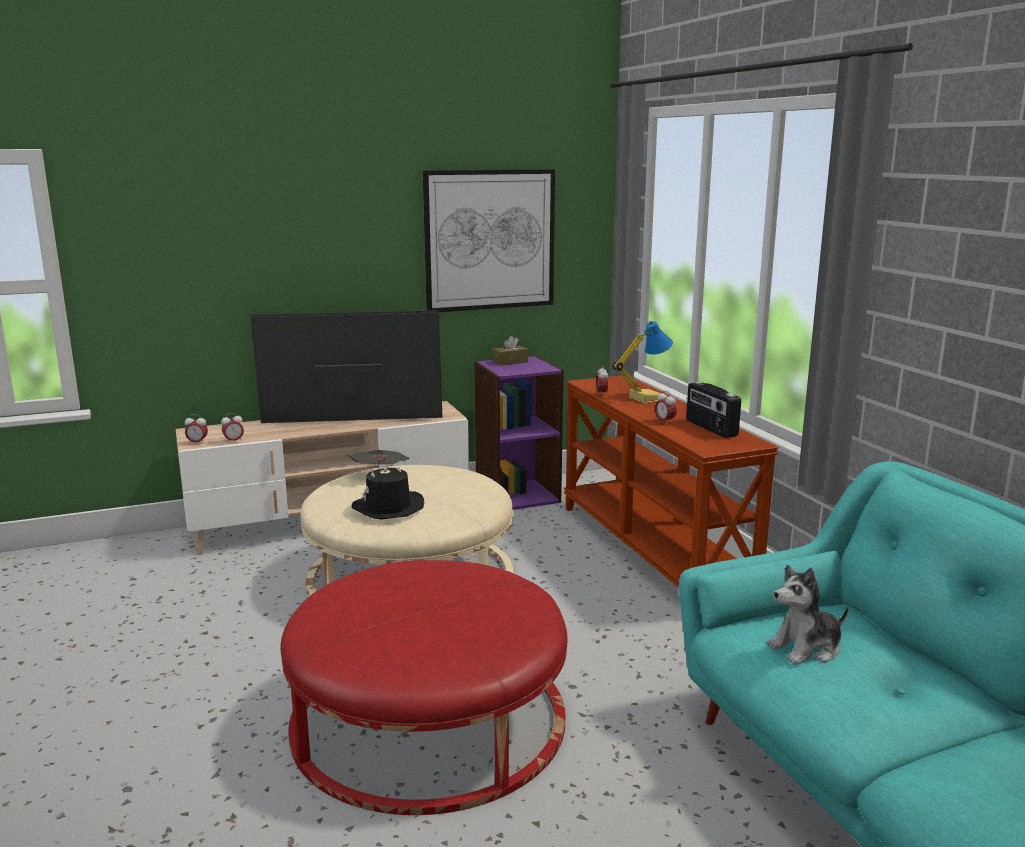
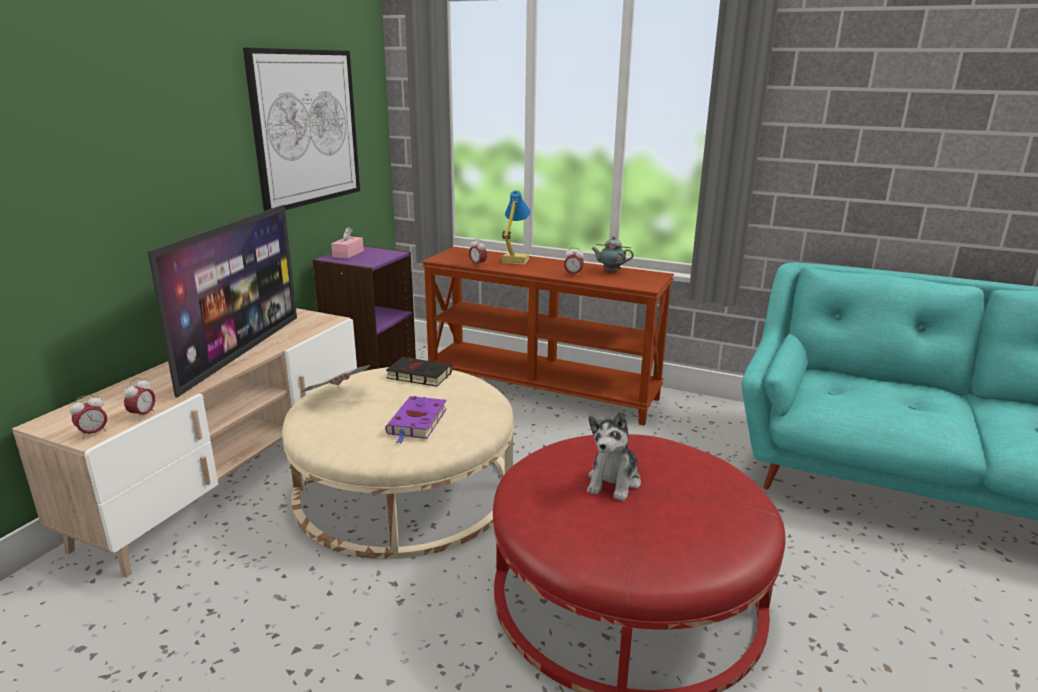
camera: 45 degrees left, 5 degrees up
television [250,310,443,423] -> television turned 150 degrees clockwise [148,205,297,398]
black hat [351,466,424,520] -> purple book [385,396,447,443]
brown tissue box [493,336,528,366] -> pink tissue box [331,227,364,259]
radio [686,382,741,438] -> teapot [591,236,634,273]
plush toy [767,565,849,665] -> plush toy moved to [587,412,641,501]
none -> black book [386,357,452,387]

